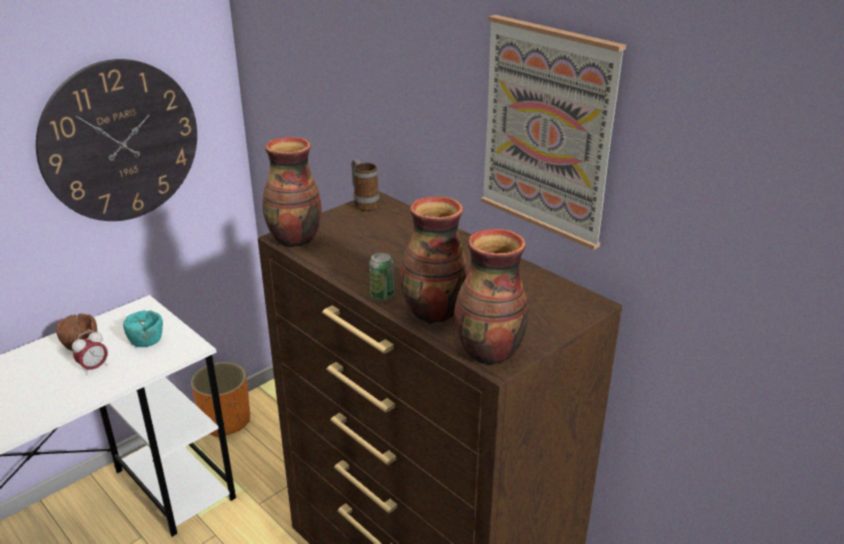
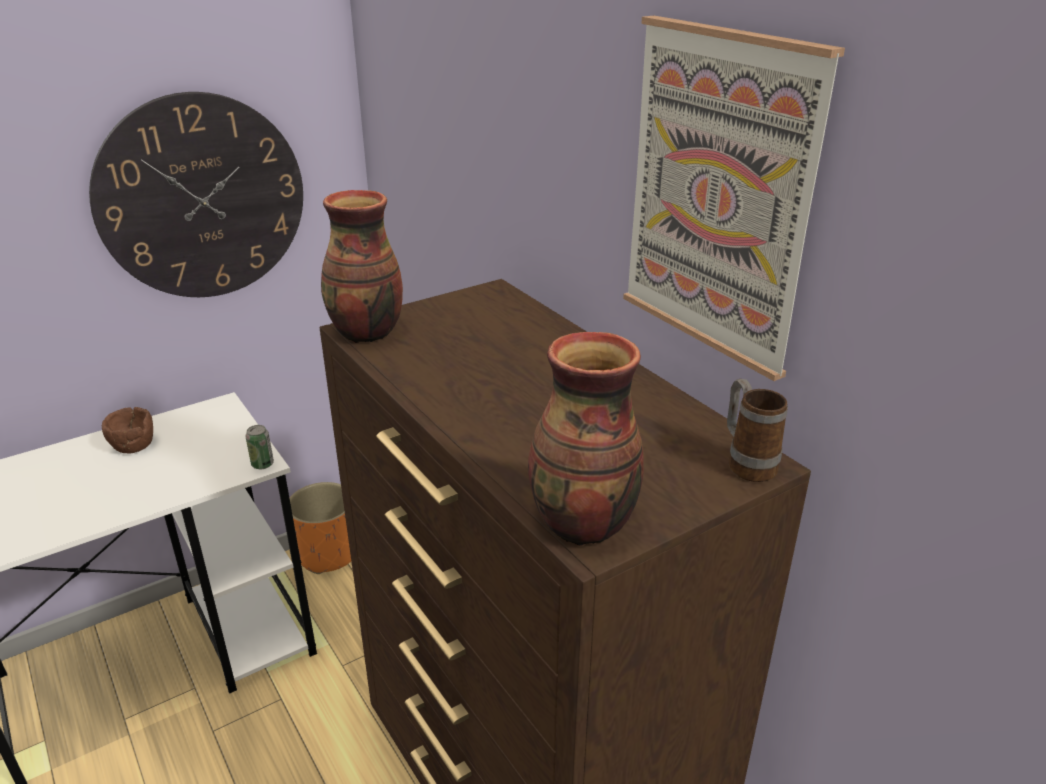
camera: 10 degrees right, 0 degrees up
alarm clock [72,330,108,375] -> none
turquoise bowl [123,310,163,347] -> none
mug [351,159,379,211] -> mug moved to [727,379,788,482]
can [369,252,394,301] -> can moved to [245,425,274,469]
vase [400,197,468,324] -> none

